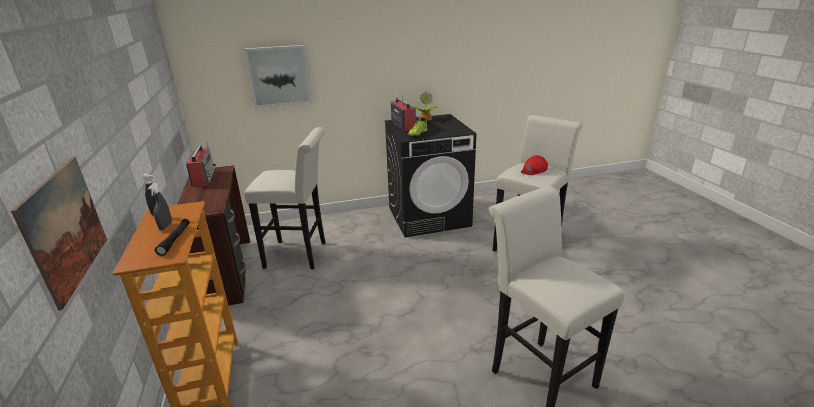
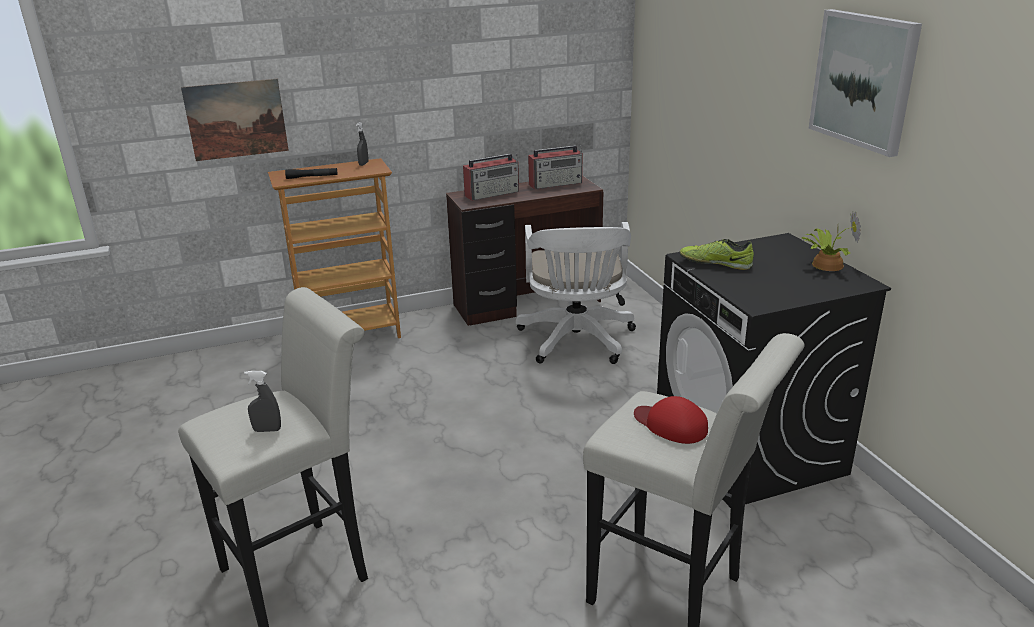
camera: 85 degrees right, 0 degrees up
grey spray bottle [148,183,172,230] -> grey spray bottle moved to [244,371,281,432]
picture [244,45,312,108] -> picture moved to [808,9,922,157]
white stool [245,127,326,269] -> white office chair [516,222,636,364]
radio [391,96,417,131] -> radio moved to [463,153,519,201]

